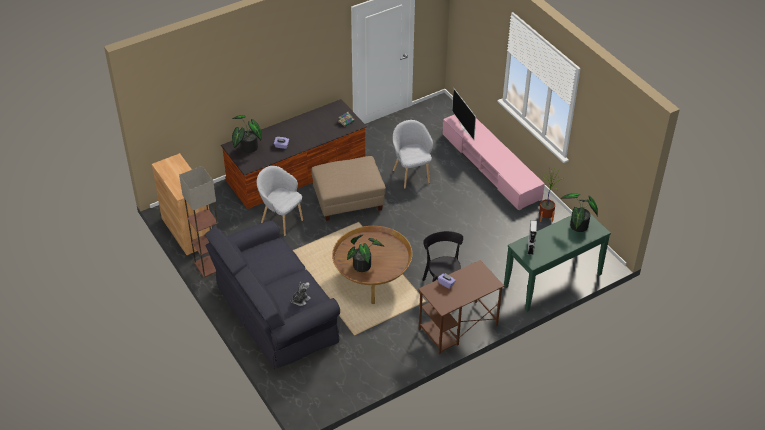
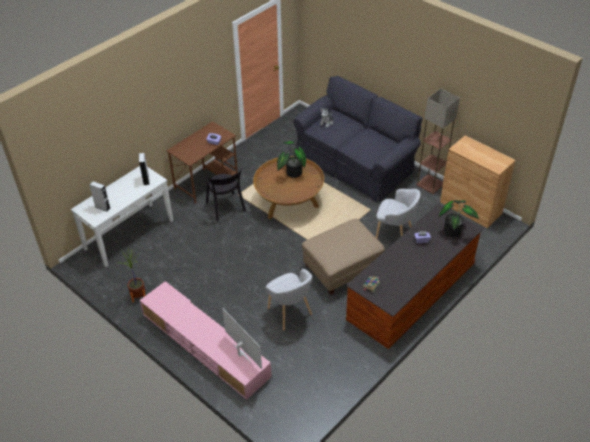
camera: 165 degrees right, 0 degrees up
green console table [504,214,611,312] -> white console table [71,166,173,267]
potted plant [561,193,598,232] -> grey speaker [89,181,110,212]

